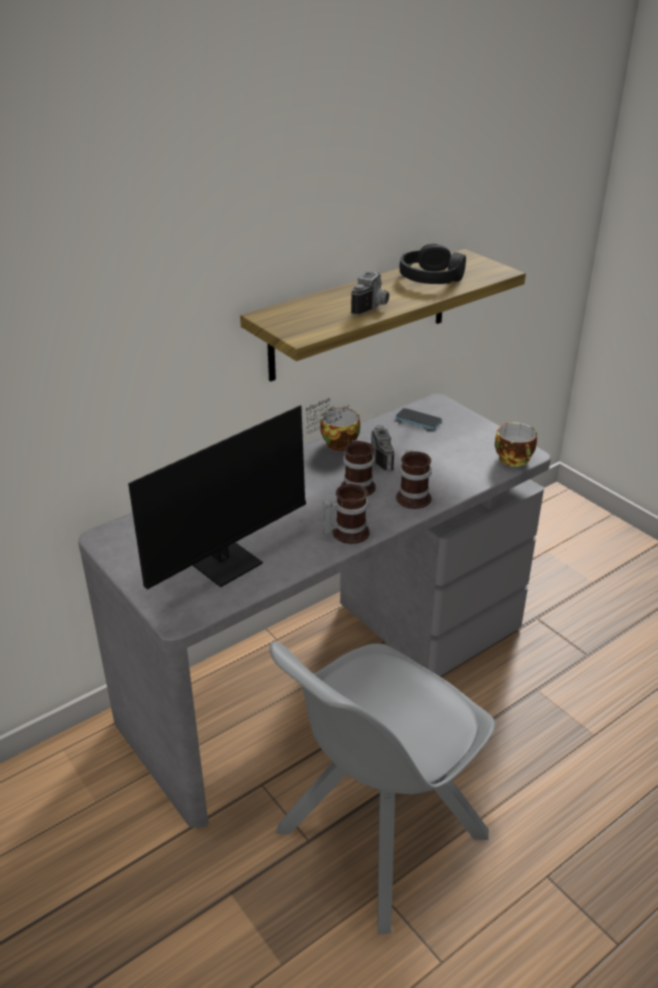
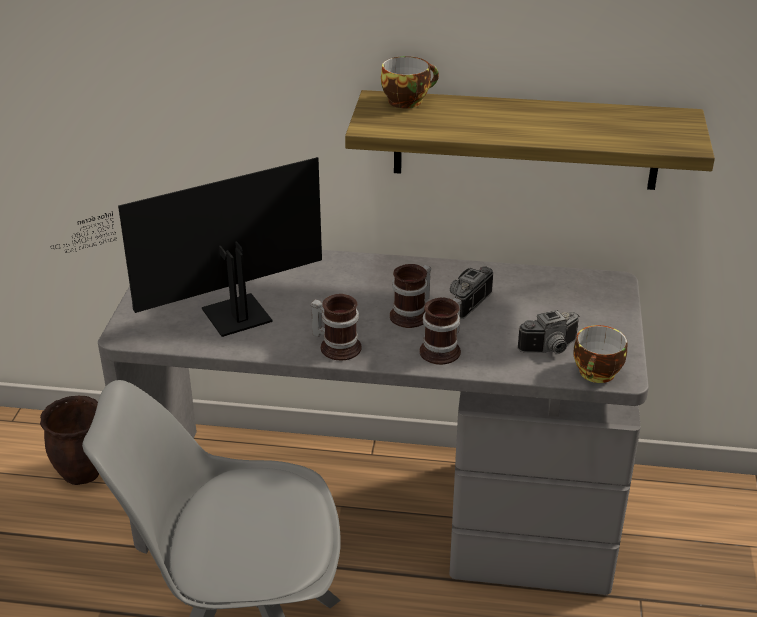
camera: 45 degrees right, 0 degrees up
monitor [128,398,348,590] -> monitor turned 150 degrees clockwise [50,157,322,337]
cup [320,408,360,451] -> cup moved to [381,56,439,109]
camera [351,271,389,315] -> camera moved to [517,310,580,354]
phone [395,408,442,429] -> none
black headphones [400,244,466,284] -> none
none -> brown planter [40,396,99,485]

